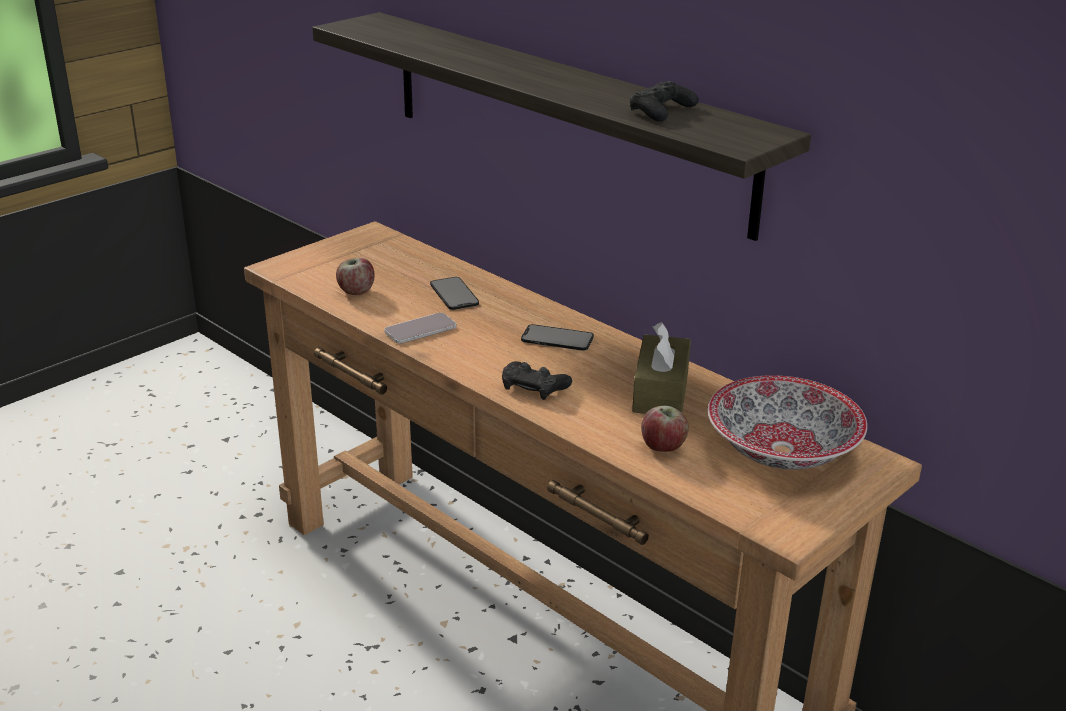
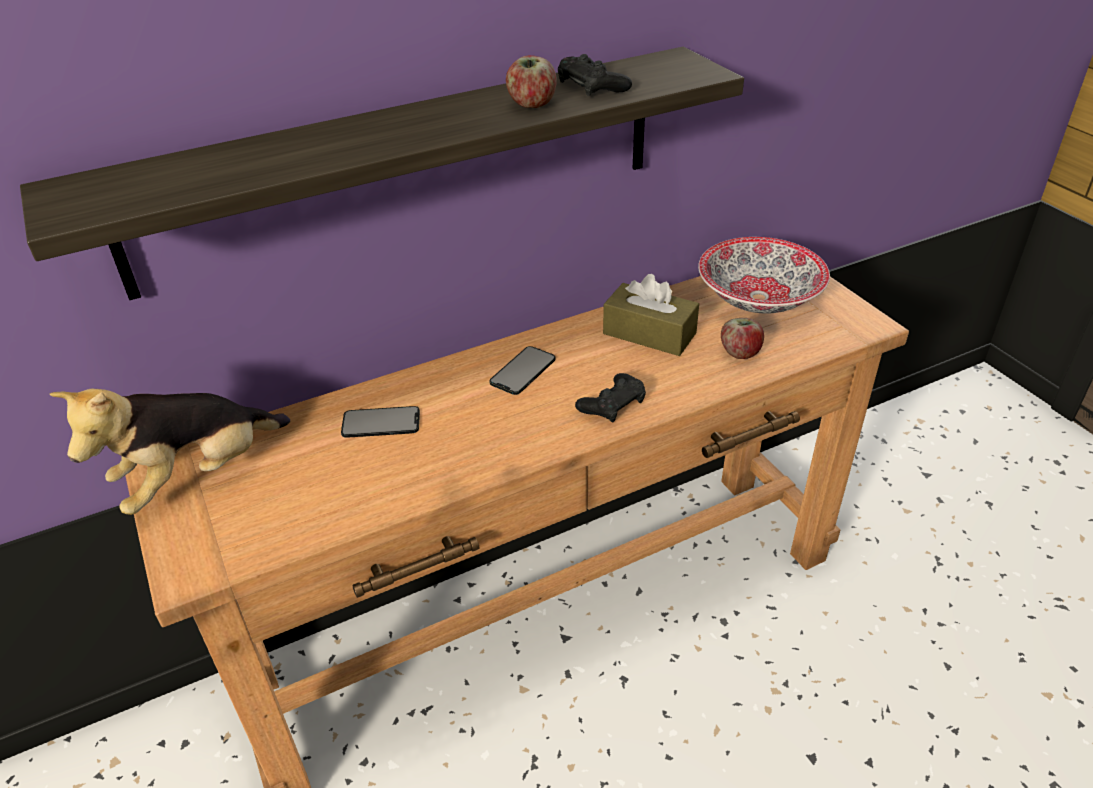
camera: 70 degrees left, 10 degrees up
apple [336,258,375,295] -> apple moved to [506,55,557,108]
phone [384,313,456,344] -> none
none -> plush toy [50,389,290,515]

